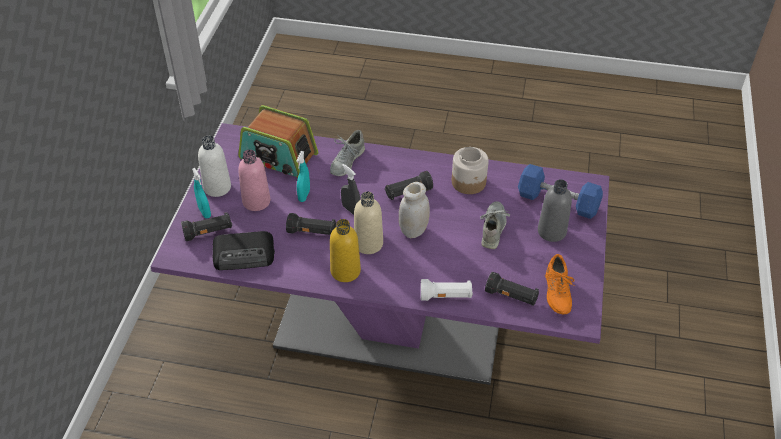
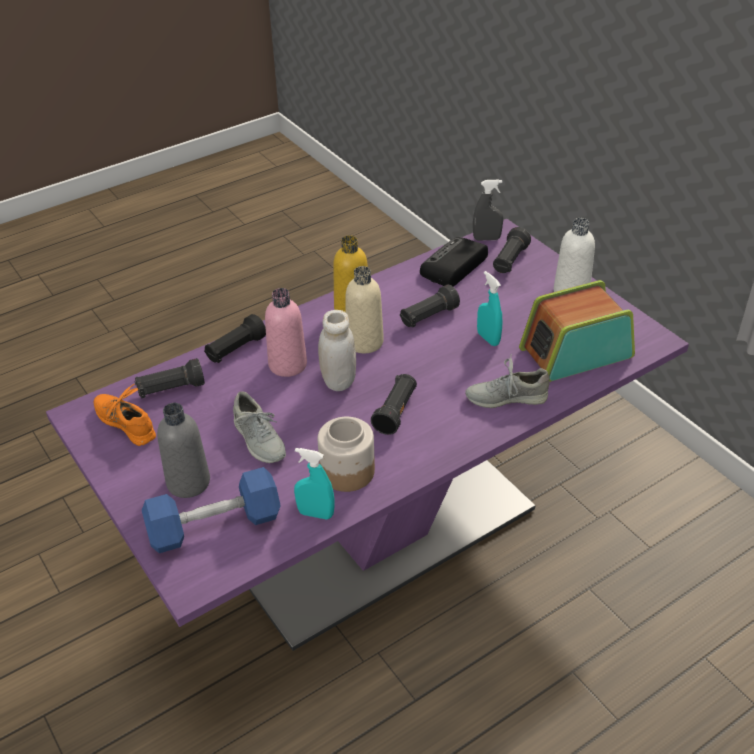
camera: 135 degrees right, 5 degrees down
turquoise spray bottle [192,168,211,218] -> turquoise spray bottle moved to [294,448,335,520]
pink bottle [238,149,270,211] -> pink bottle moved to [265,288,307,377]
grey shoe [330,130,365,176] -> grey shoe turned 75 degrees counterclockwise [465,354,550,408]
grey spray bottle [341,164,360,215] -> grey spray bottle moved to [473,180,503,240]
white flashlight [421,279,473,301] -> black flashlight [204,314,266,363]

